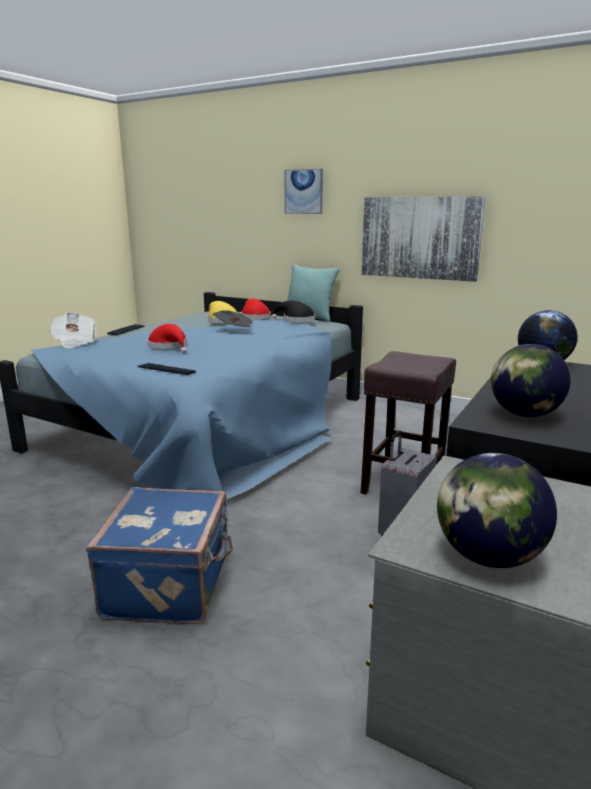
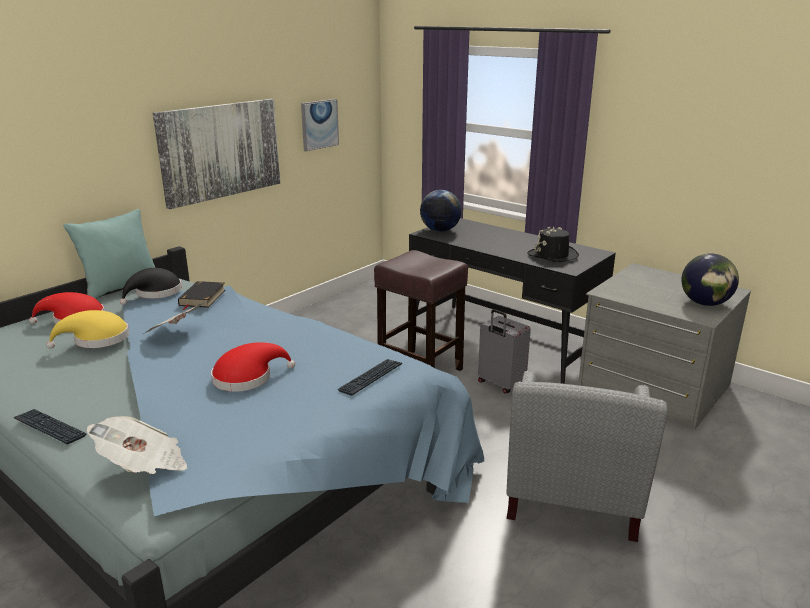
camera: 80 degrees left, 5 degrees up
blue suitcase [86,487,233,624] -> grey armchair [506,371,668,542]
picture [285,168,323,214] -> picture moved to [301,99,339,151]
globe [491,344,571,417] -> black hat [527,226,579,262]
none -> black book [178,281,225,310]

